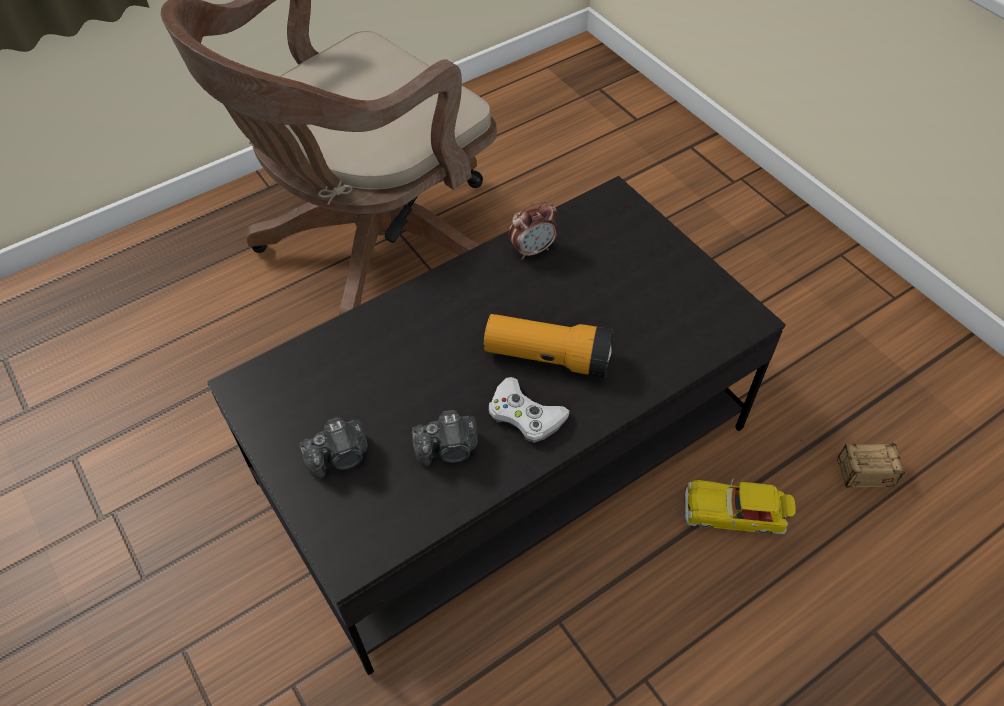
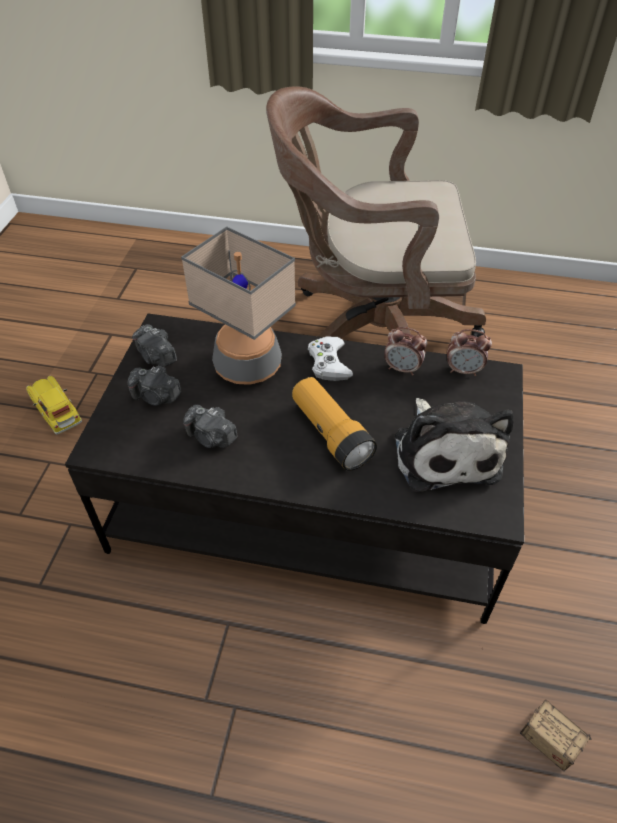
camera: 45 degrees right, 5 degrees down
white game controller [489,377,570,443] -> white game controller moved to [308,336,353,381]
toy car [685,479,796,534] -> toy car moved to [26,376,82,435]
none -> camera [132,324,177,367]
none -> table lamp [181,226,296,385]
none -> plush toy [395,398,514,492]
none -> alarm clock [447,329,492,376]

